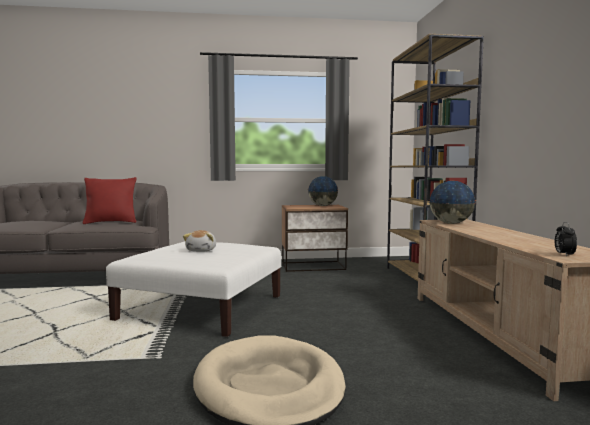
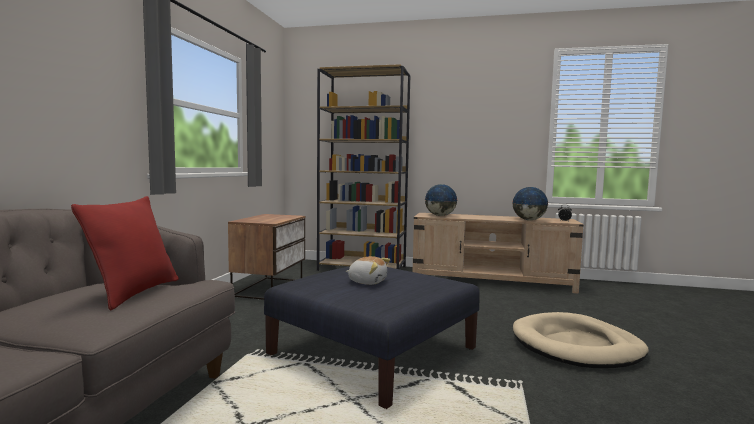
camera: 70 degrees left, 0 degrees up
white ottoman [106,242,281,337] -> blue ottoman [264,266,480,409]
globe [308,176,339,206] -> globe moved to [513,187,549,220]

